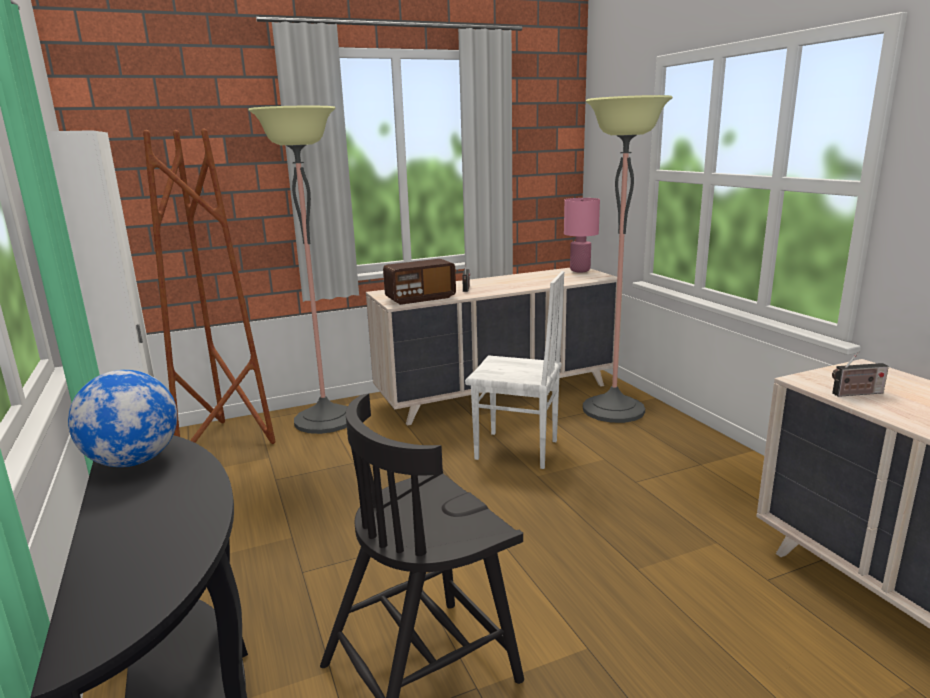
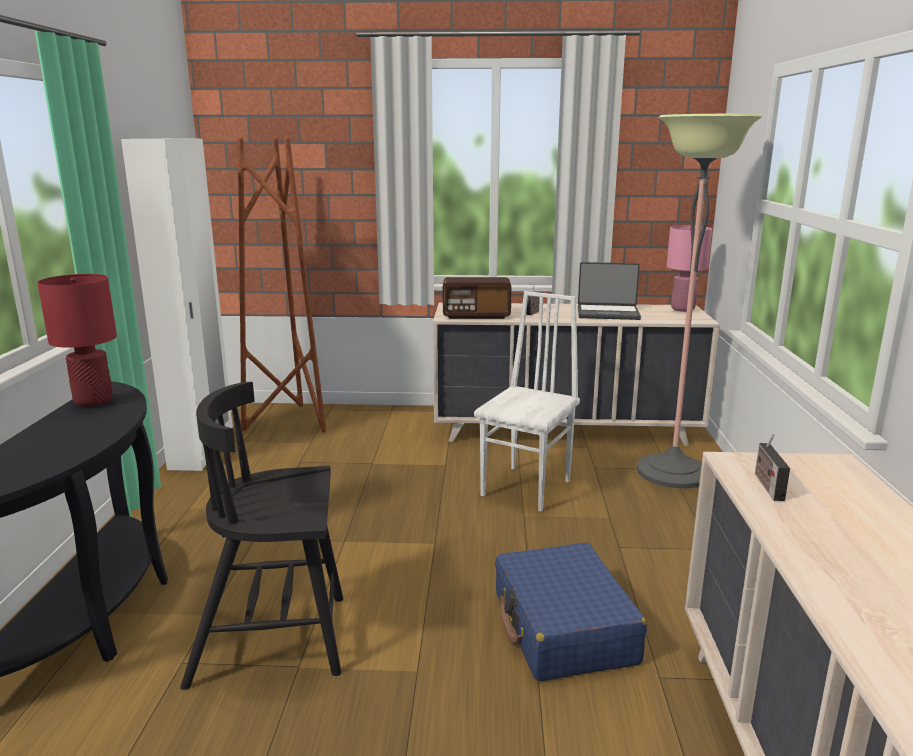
camera: 25 degrees right, 0 degrees up
globe [68,370,177,467] -> red table lamp [37,274,117,407]
floor lamp [248,106,348,434] -> none
white chair [465,271,564,469] -> white chair turned 105 degrees counterclockwise [474,291,580,512]
radio [832,351,889,397] -> radio turned 75 degrees clockwise [755,434,790,501]
none -> blue suitcase [495,543,647,681]
none -> laptop [578,262,641,320]

